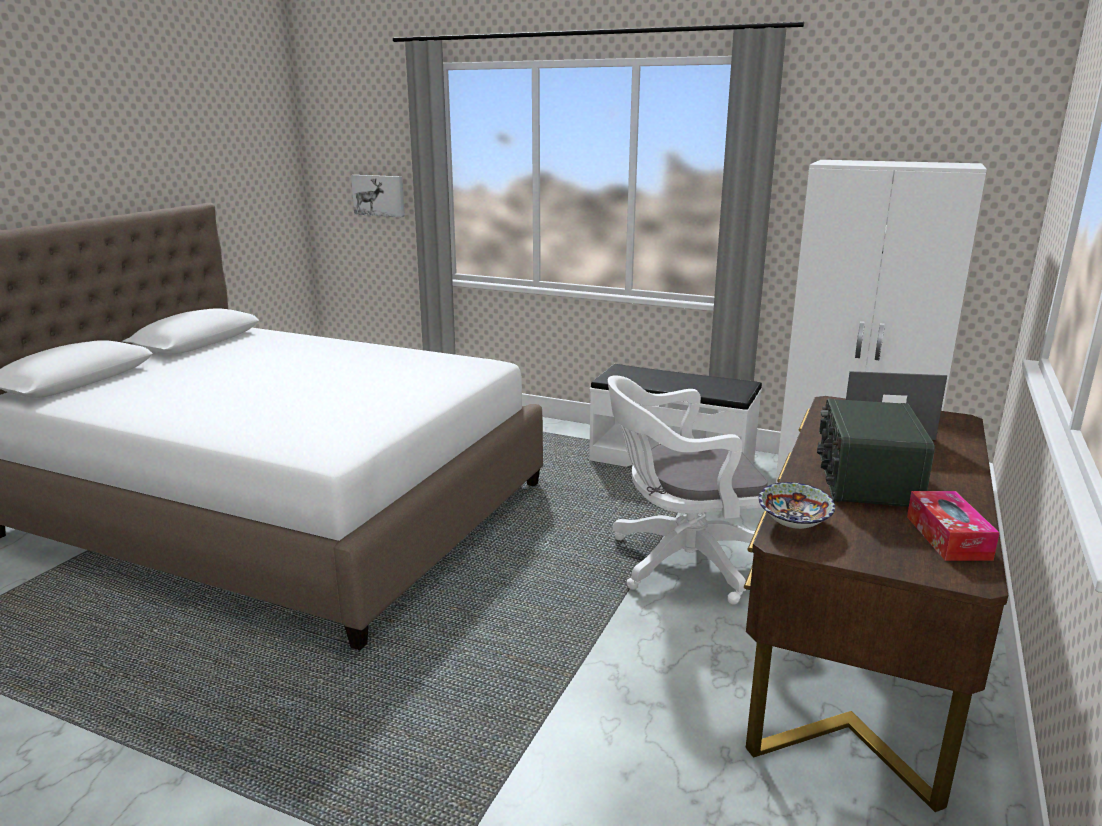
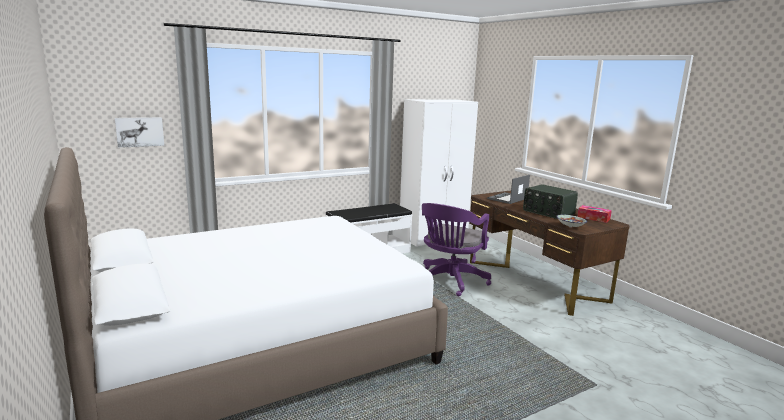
camera: 55 degrees left, 5 degrees down
white office chair [608,376,767,605] -> purple office chair [422,203,491,296]

